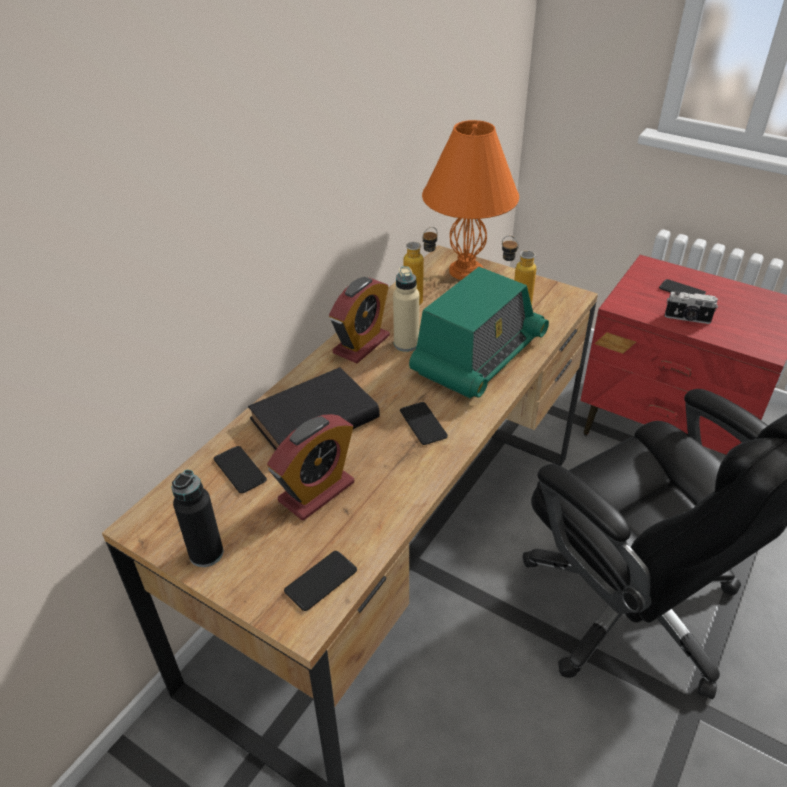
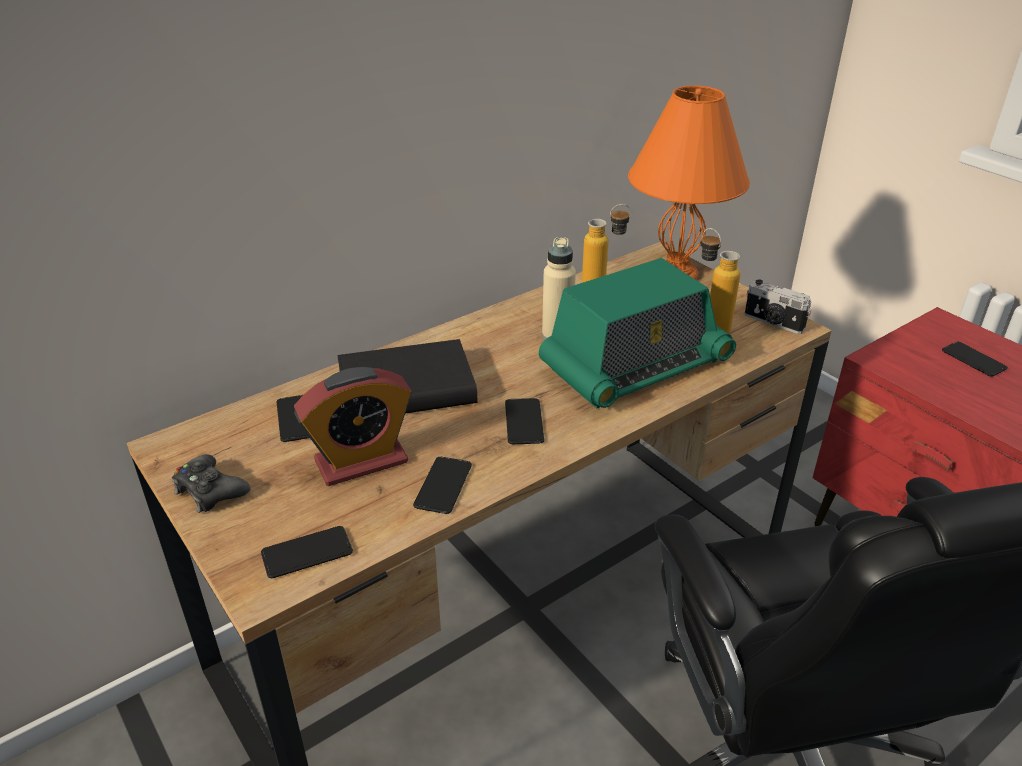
camera: 20 degrees right, 5 degrees down
black bottle [172,470,223,567] -> black game controller [172,454,251,513]
alarm clock [329,277,390,363] -> none
camera [665,291,718,324] -> camera moved to [744,279,812,334]
none -> phone [413,457,472,514]

